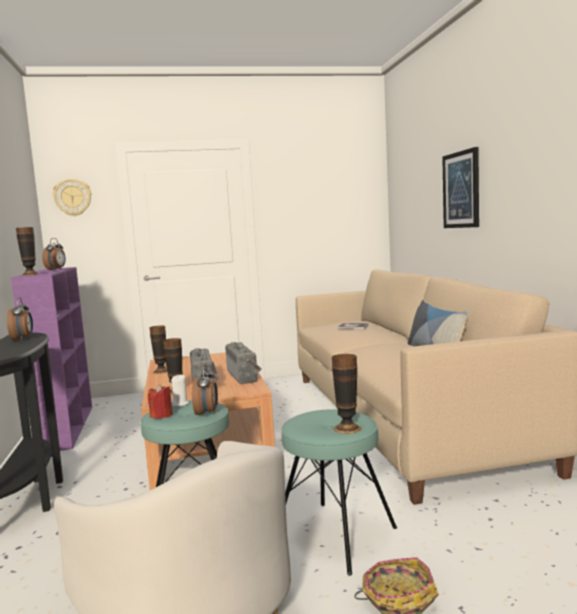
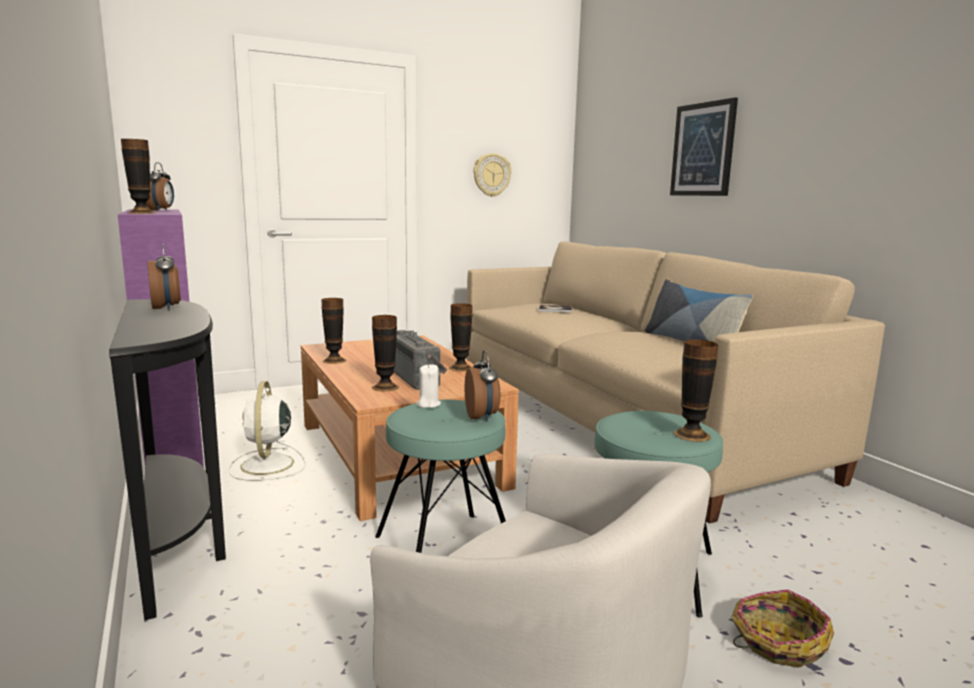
camera: 15 degrees left, 5 degrees up
wall clock [53,179,91,216] -> wall clock moved to [473,153,512,197]
red candle [148,384,173,419] -> none
radio [225,342,262,384] -> vase [449,303,472,371]
none -> white fan [228,381,306,481]

